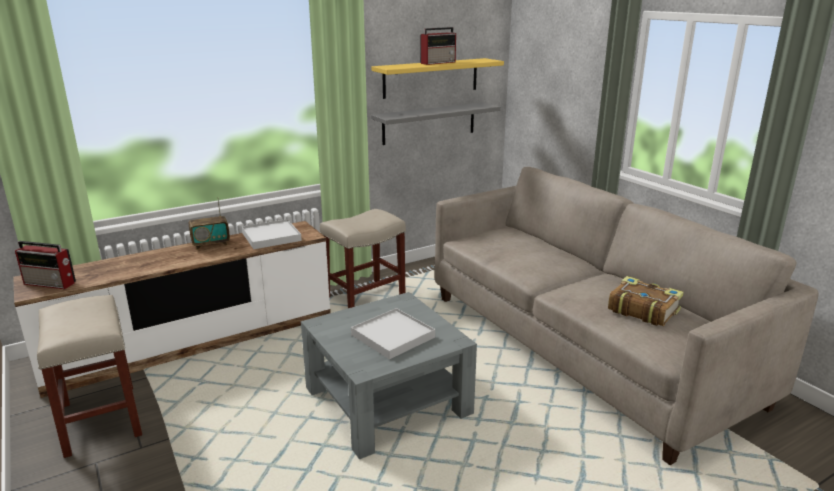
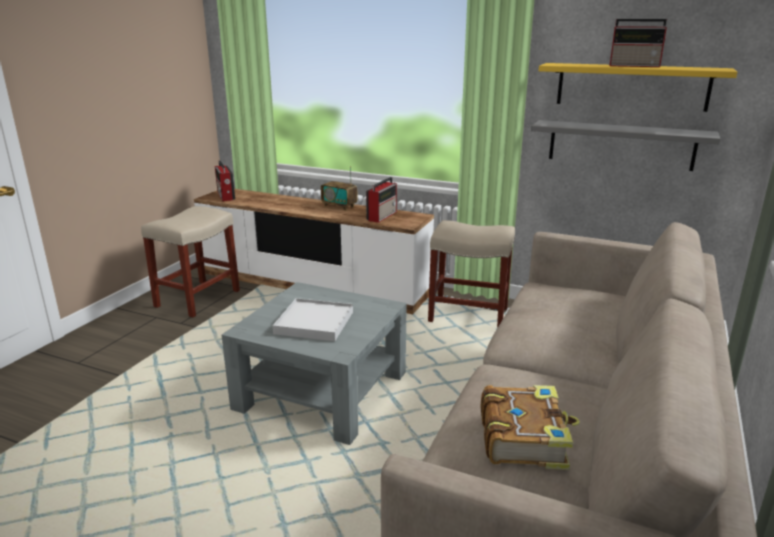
camera: 55 degrees right, 0 degrees up
white tray [242,219,302,249] -> radio [366,177,397,223]

